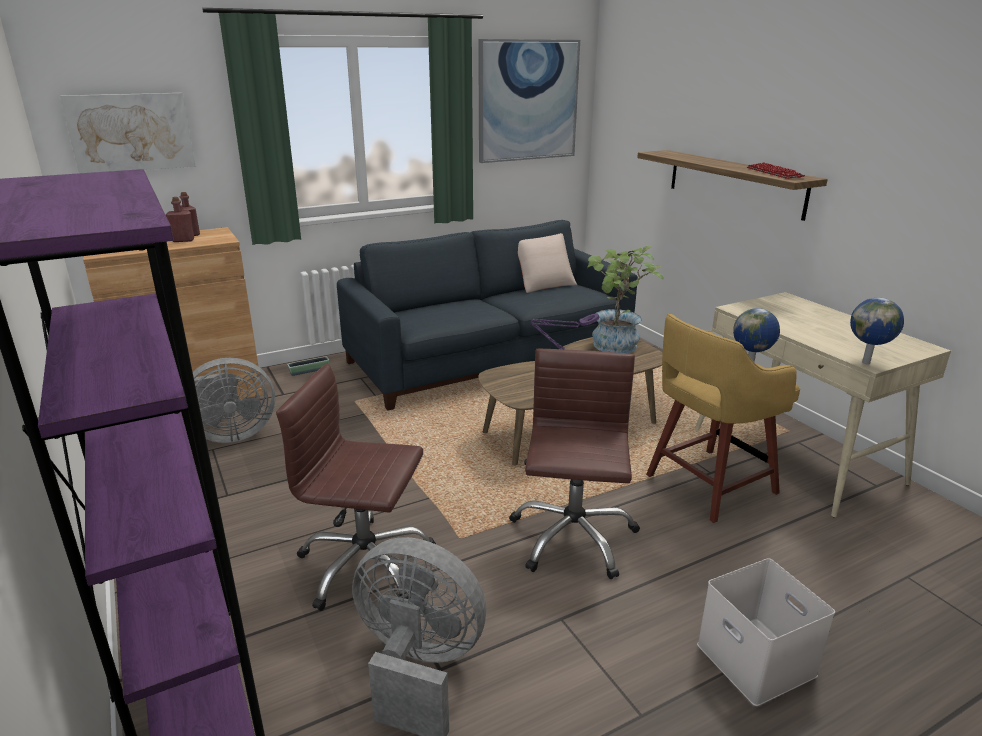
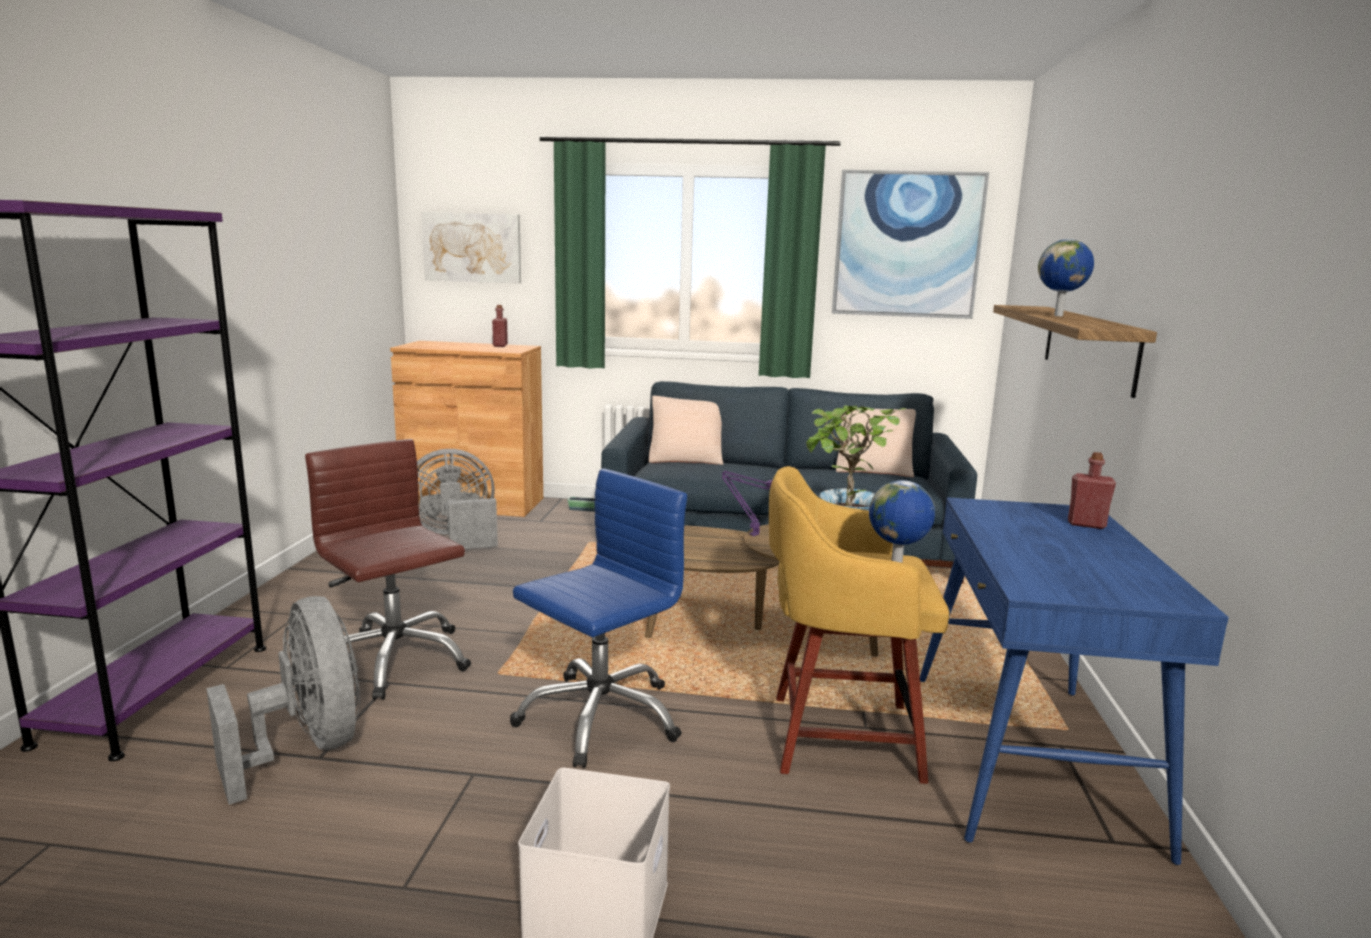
camera: 35 degrees right, 10 degrees down
red bottle [166,197,194,242] -> red bottle moved to [1068,452,1116,529]
grey fan [193,358,275,443] -> grey fan turned 150 degrees clockwise [417,449,498,549]
brown office chair [509,349,640,579] -> blue office chair [510,468,687,768]
beige desk [695,292,951,518] -> blue desk [920,497,1229,865]
keyboard [747,162,805,179] -> none
globe [850,298,904,364] -> globe moved to [1038,239,1094,316]
none -> beige pillow [649,396,723,465]

